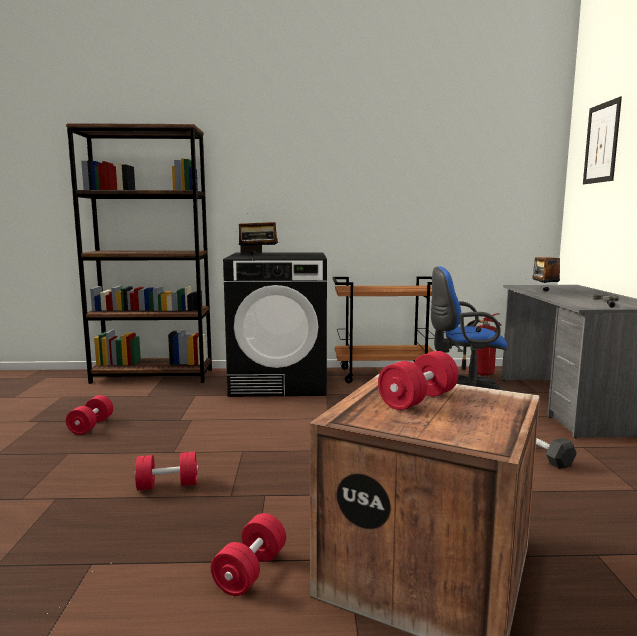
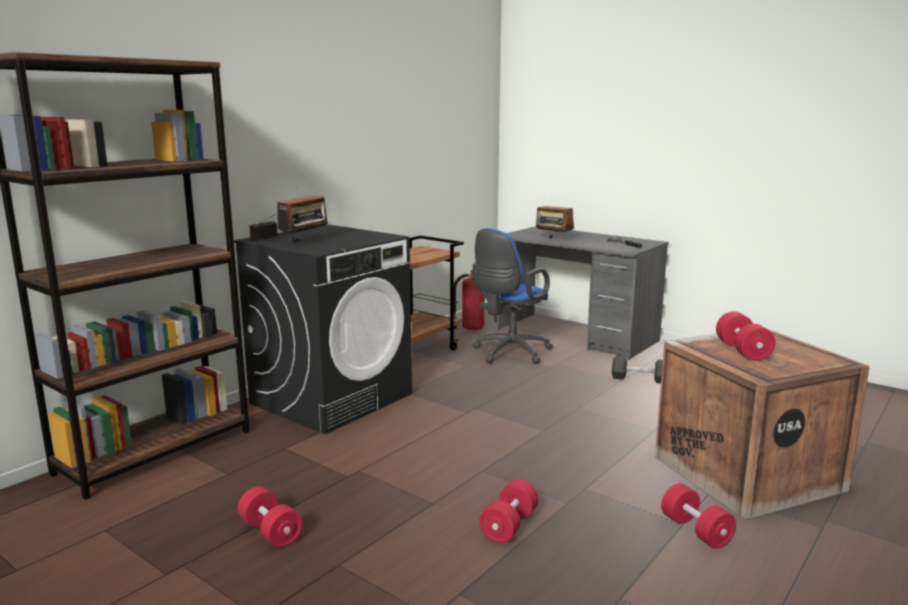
camera: 50 degrees left, 5 degrees up
picture [583,97,622,184] -> none

